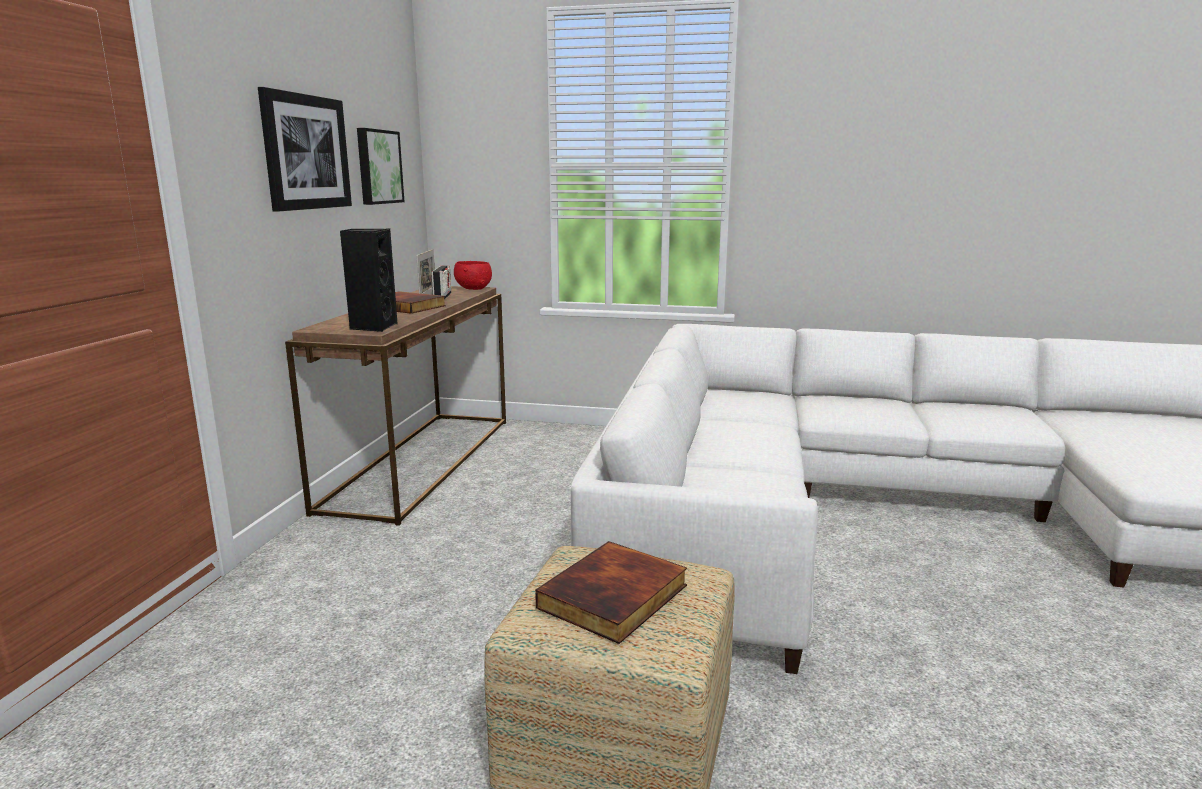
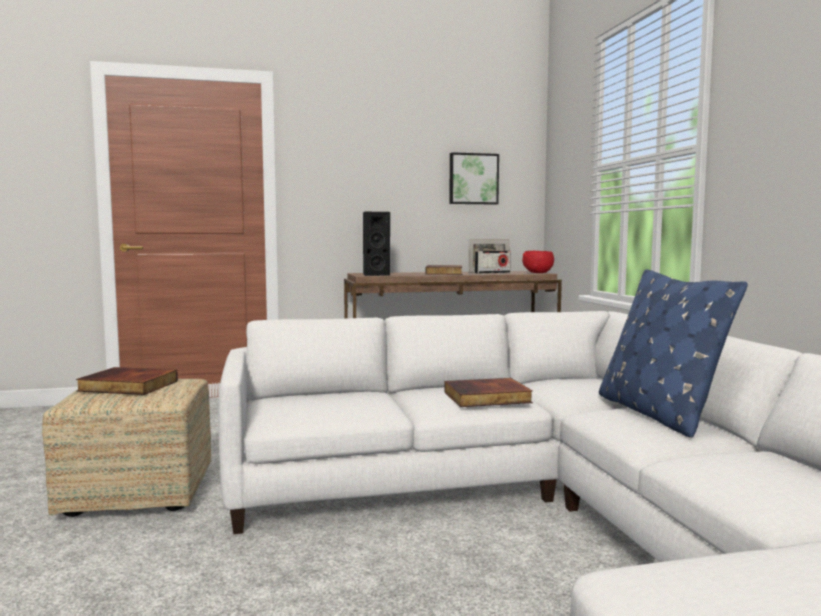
camera: 65 degrees right, 10 degrees down
picture [258,87,352,212] -> none
none -> book [444,378,533,407]
none -> blue pillow [599,269,748,438]

